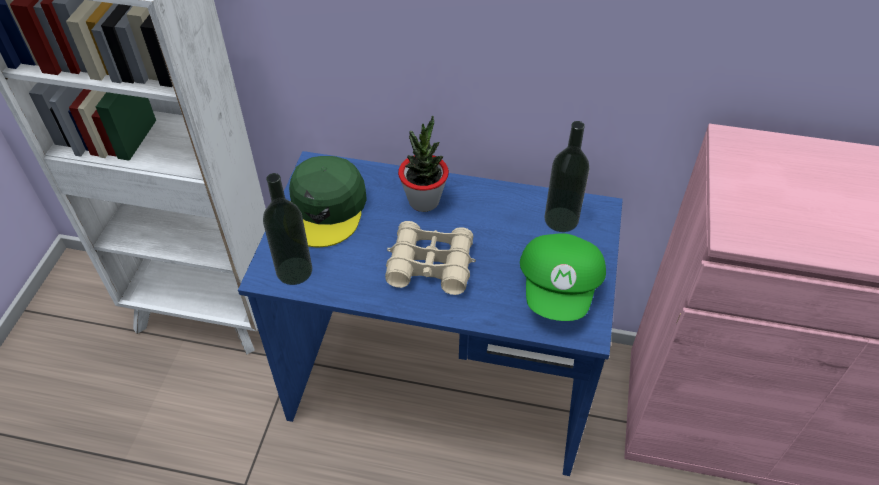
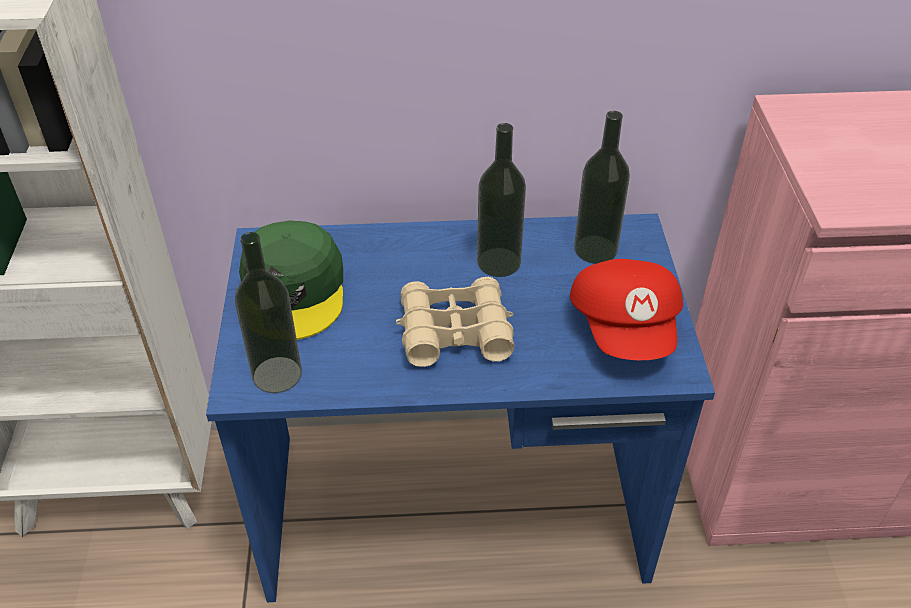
camera: 15 degrees left, 5 degrees down
potted plant [398,116,449,212] -> none
green cap [520,233,606,321] -> red cap [570,259,683,360]
none -> bottle [477,123,526,277]

